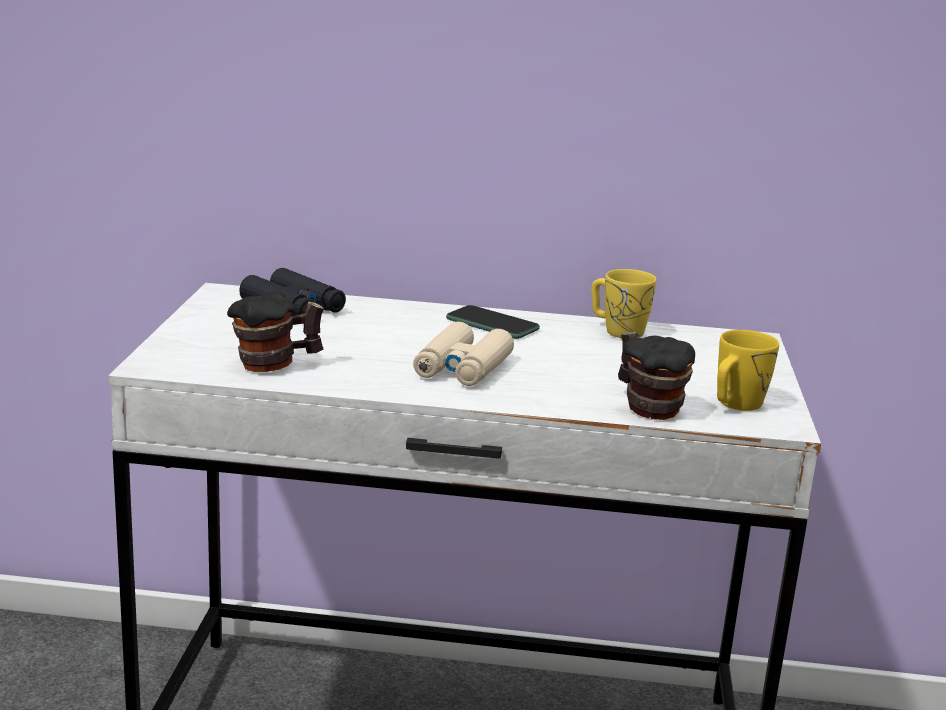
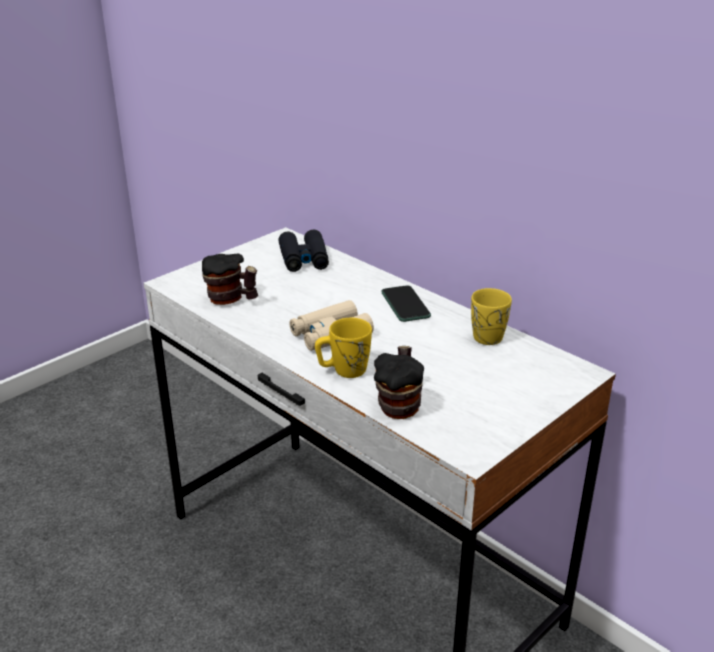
camera: 40 degrees right, 10 degrees up
yellow mug [717,330,779,411] -> yellow mug moved to [315,318,372,378]

